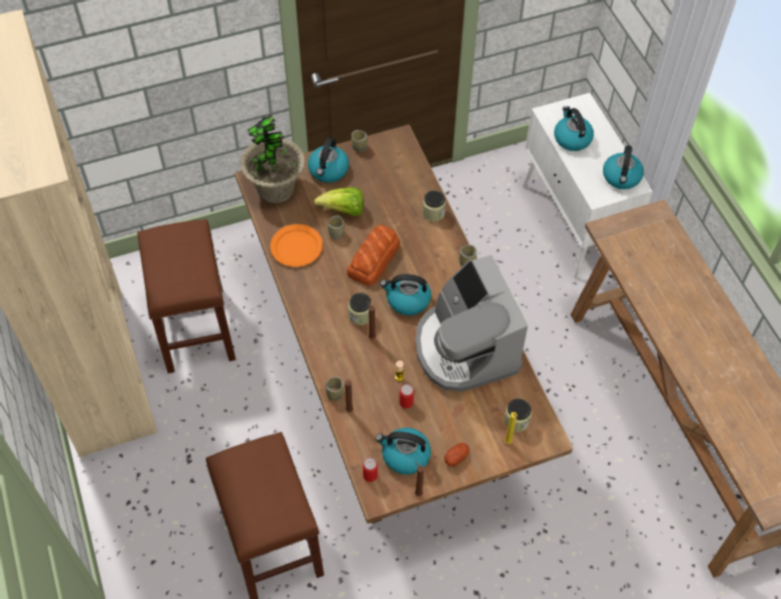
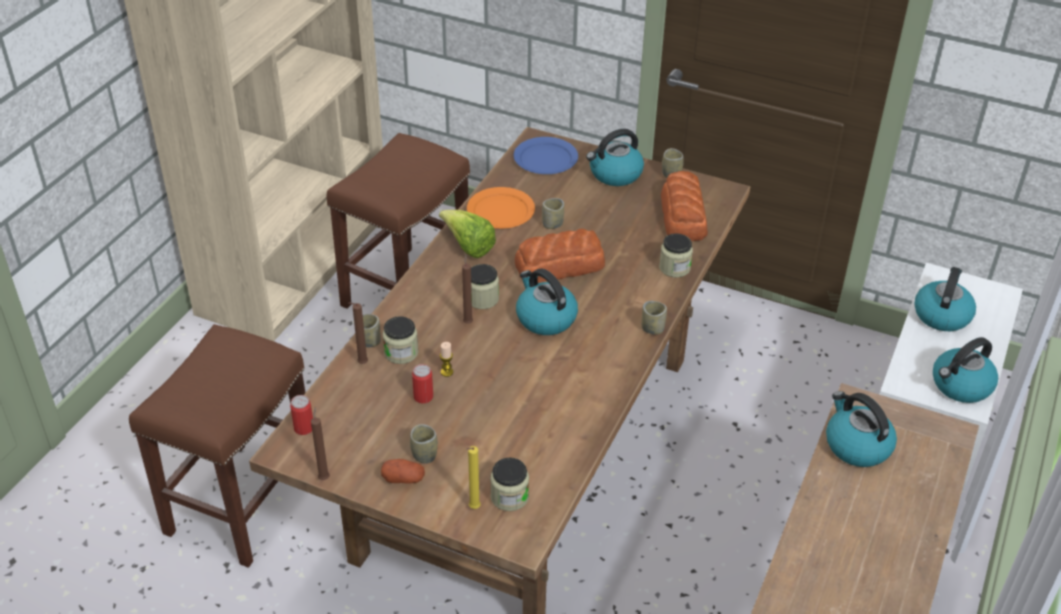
camera: 45 degrees right, 15 degrees down
potted plant [240,114,305,203] -> blue plate [514,137,578,174]
lettuce [314,187,364,216] -> lettuce moved to [439,210,496,258]
kettle [375,428,431,475] -> kettle moved to [826,391,897,467]
coffee machine [415,255,528,392] -> none
none -> jar [383,316,418,364]
none -> cup [410,424,438,464]
none -> bread [661,171,708,241]

